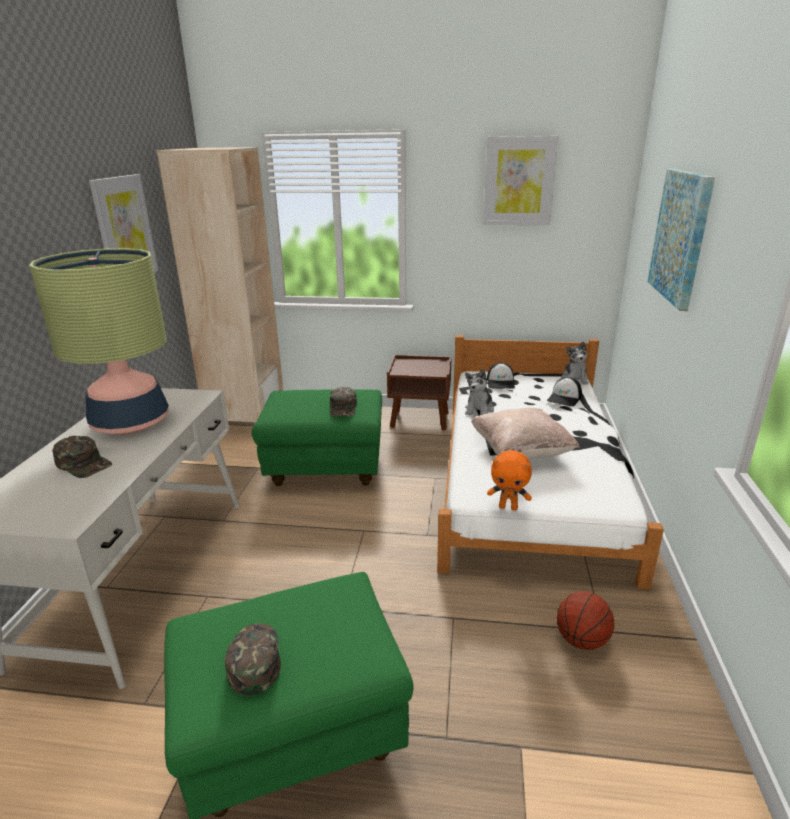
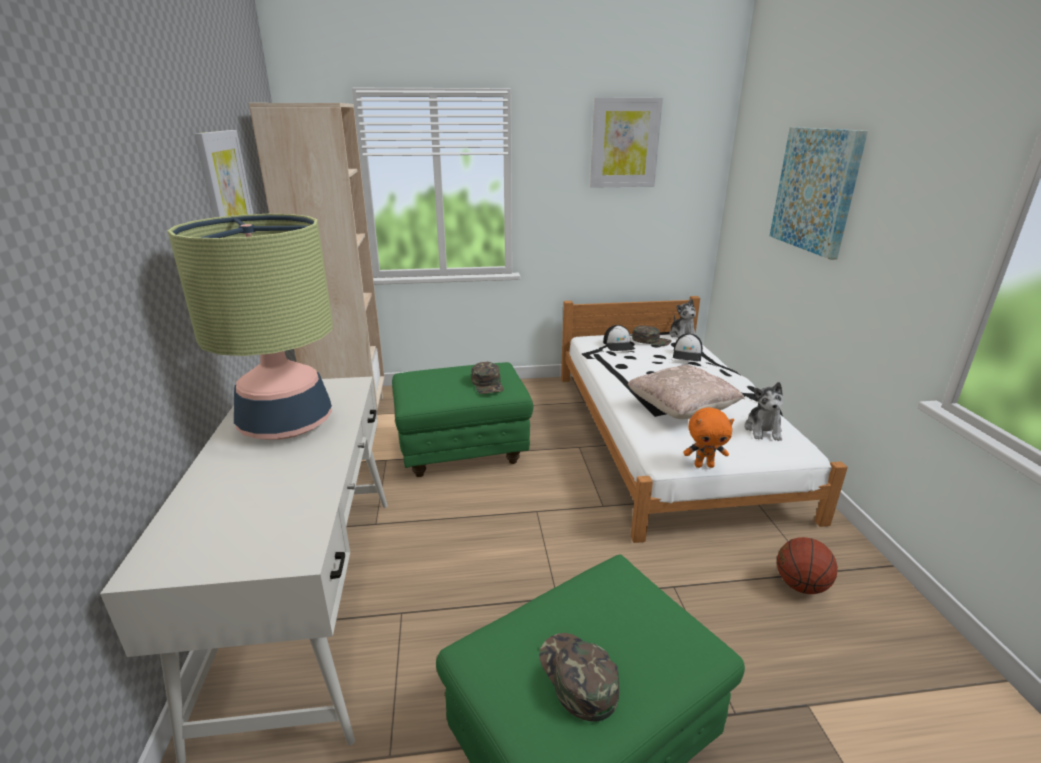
camera: 15 degrees left, 0 degrees up
green cap [52,436,112,478] -> green cap moved to [632,325,671,346]
brown nightstand [387,355,452,430] -> none
plush toy [465,369,494,415] -> plush toy moved to [745,382,783,441]

